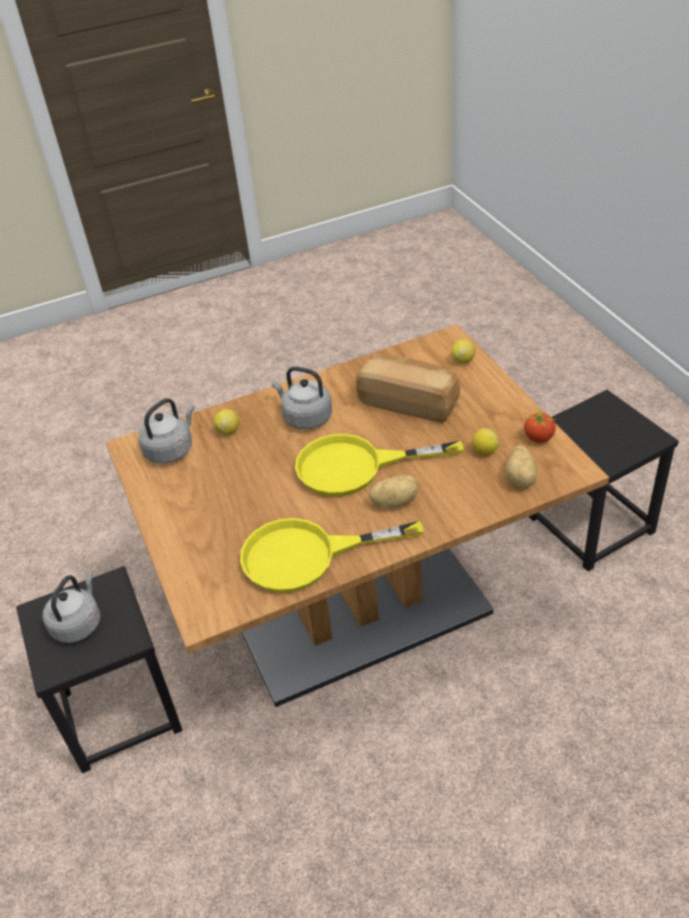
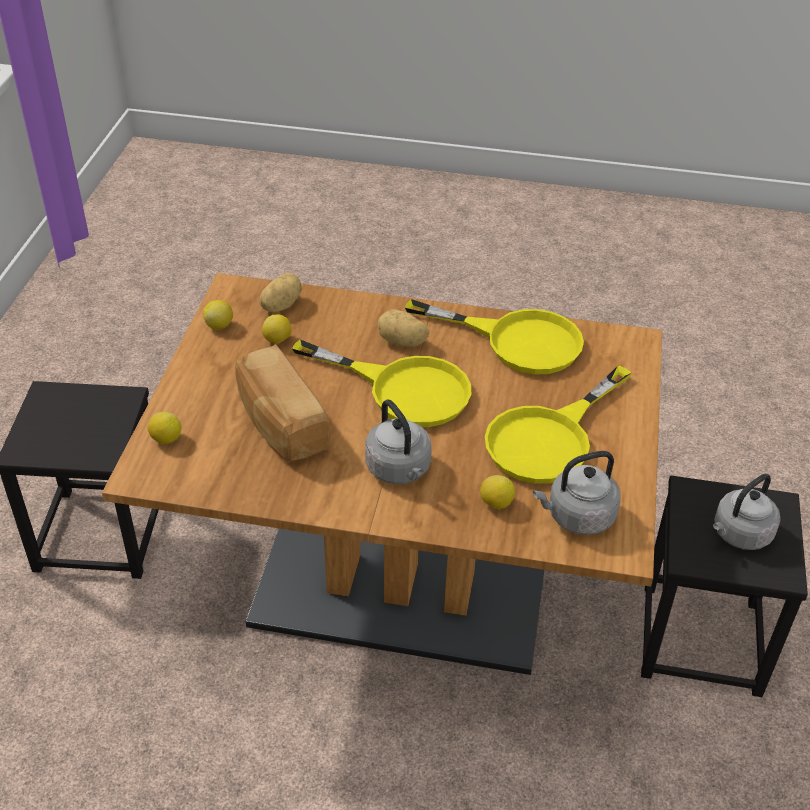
camera: 150 degrees left, 0 degrees up
tomato [524,409,557,443] -> lemon [203,300,233,330]
none -> yellow frying pan [485,365,632,484]

